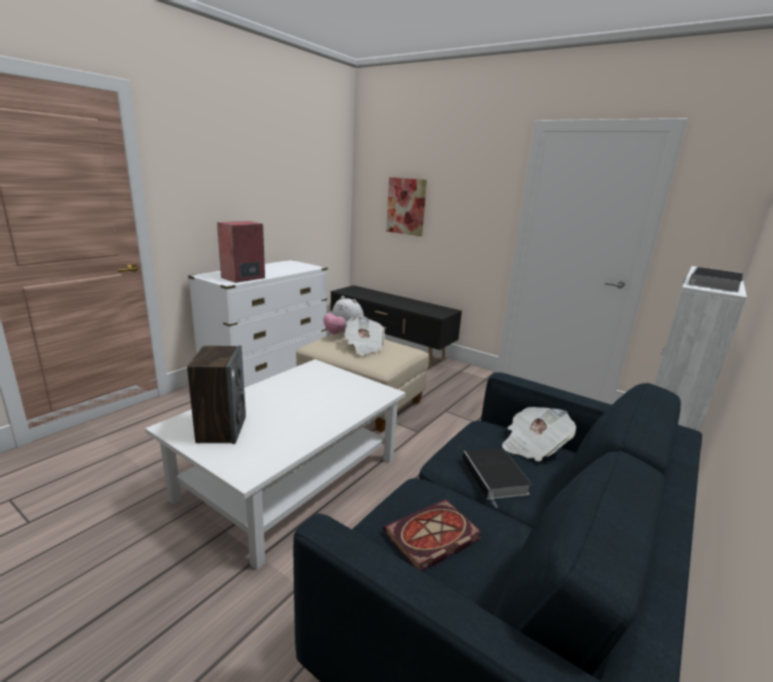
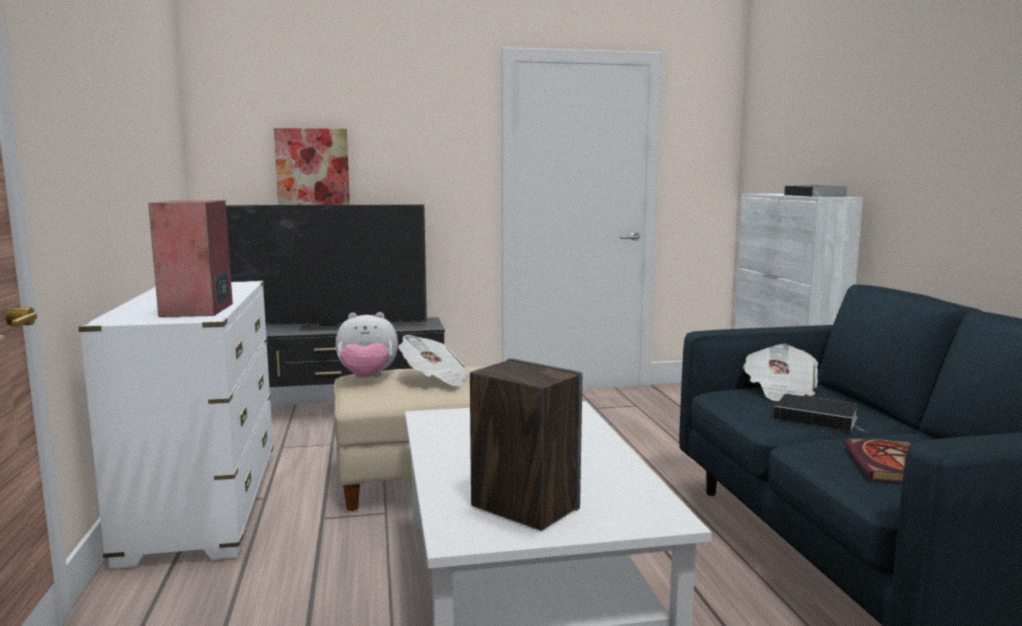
camera: 45 degrees left, 10 degrees down
none -> television [226,204,427,331]

